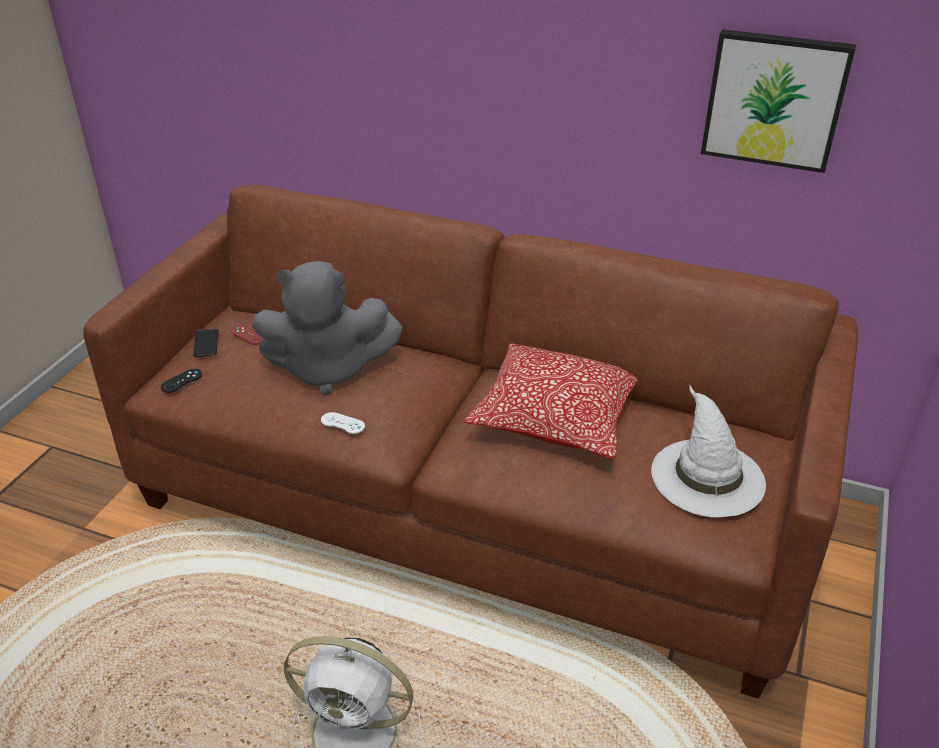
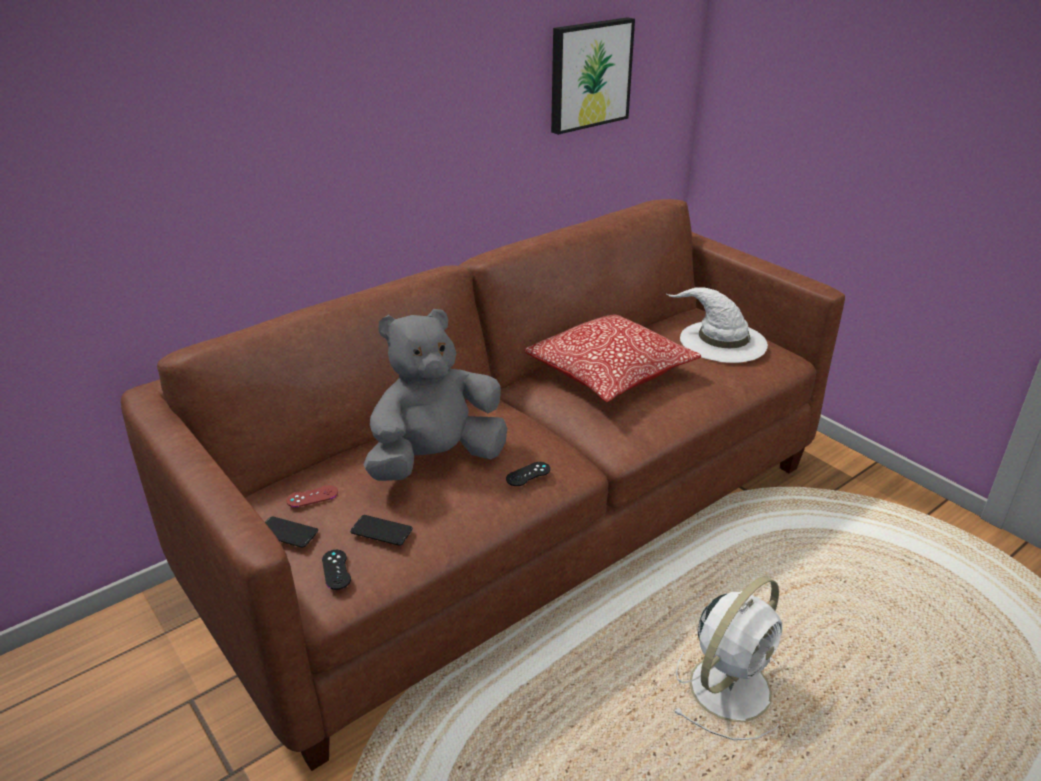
camera: 60 degrees left, 5 degrees down
grey plush toy [252,261,403,395] -> grey plush toy turned 150 degrees counterclockwise [363,309,507,481]
white game controller [321,412,365,434] -> black game controller [506,462,550,486]
none -> phone [350,515,413,545]

